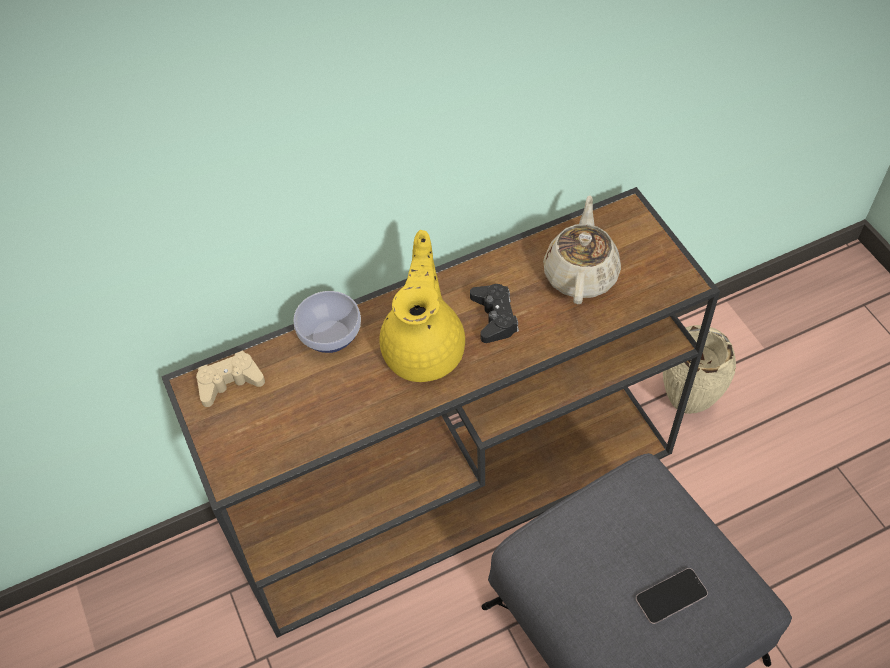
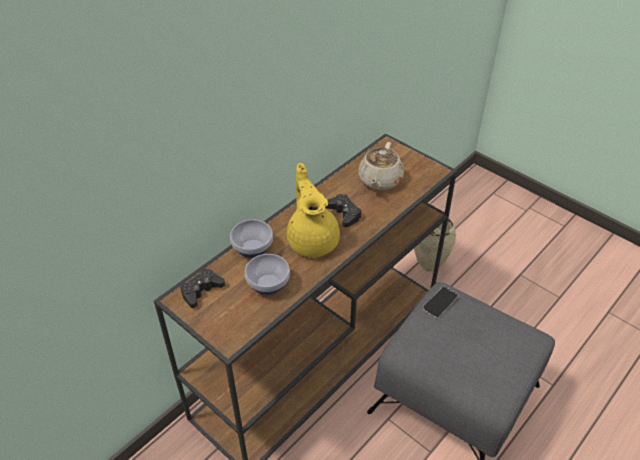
camera: 25 degrees left, 10 degrees down
beige game controller [196,351,265,407] -> black game controller [180,269,225,308]
beige teapot [543,196,621,304] -> beige teapot turned 150 degrees counterclockwise [358,142,404,190]
phone [636,568,708,624] -> phone moved to [423,287,458,318]
none -> bowl [245,254,290,295]

